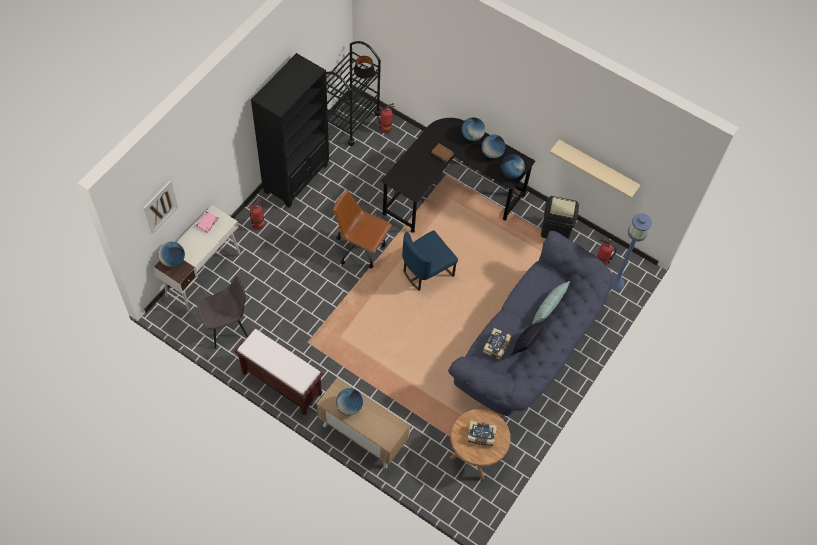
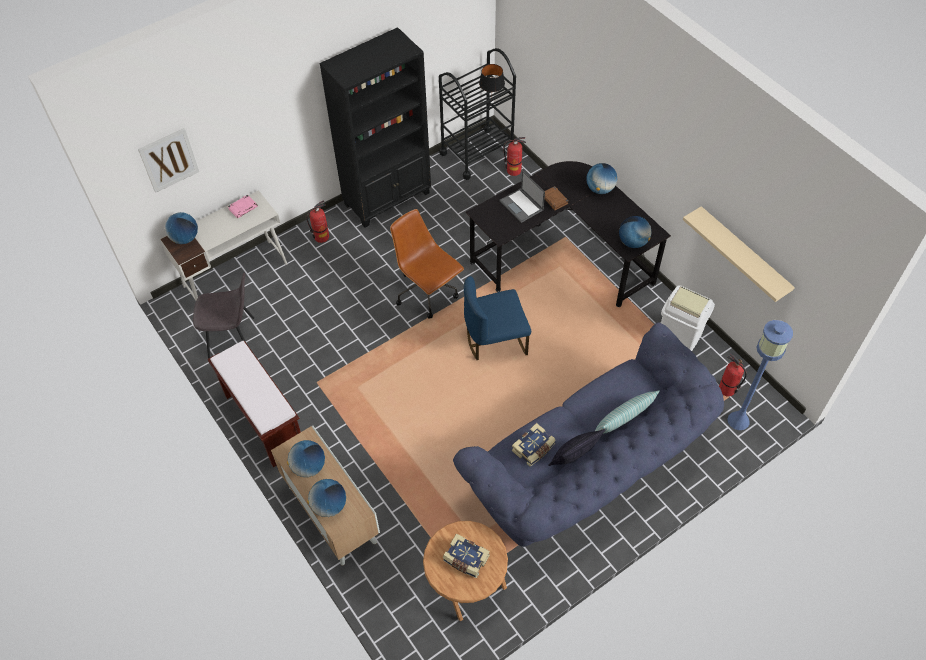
camera: 25 degrees right, 5 degrees down
globe [482,135,505,159] -> globe moved to [307,479,346,517]
black trash can [541,196,579,239] -> white trash can [661,286,715,351]
none -> laptop [500,170,545,223]

